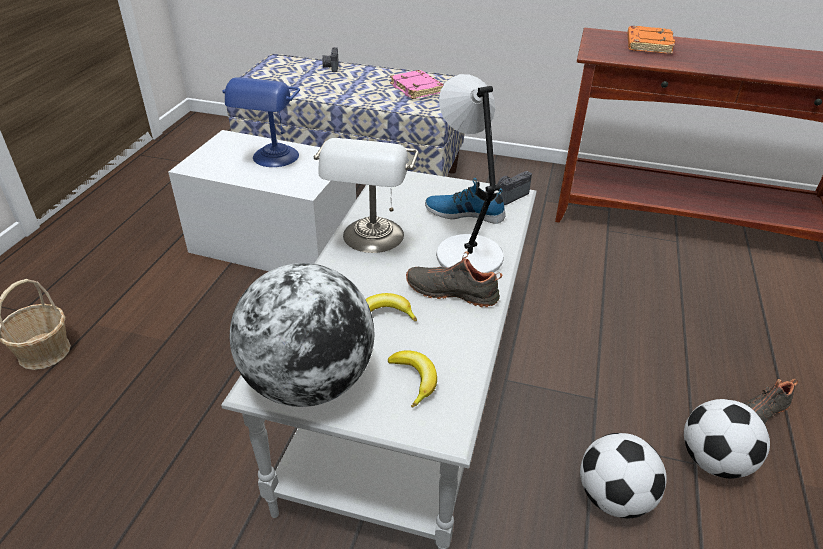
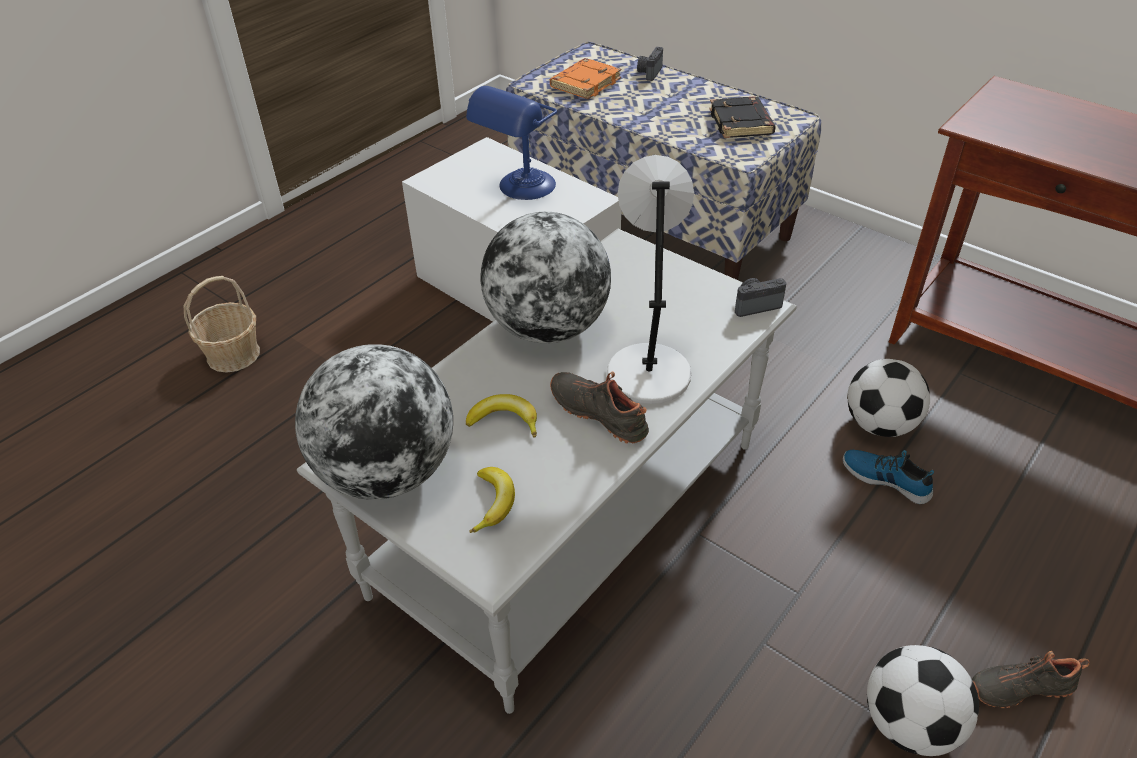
camera: 25 degrees right, 5 degrees up
white table lamp [314,138,419,253] -> globe [480,212,611,344]
pink book [390,70,444,99] -> black book [709,96,776,138]
shoe [425,178,506,224] -> shoe moved to [843,450,934,504]
football [580,433,667,518] -> football moved to [847,359,930,437]
orange book [627,26,675,54] -> orange book moved to [550,58,621,99]

